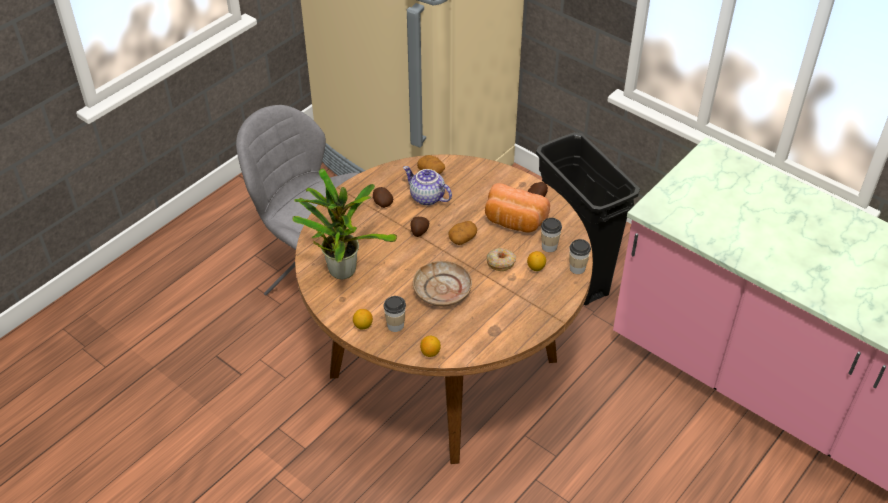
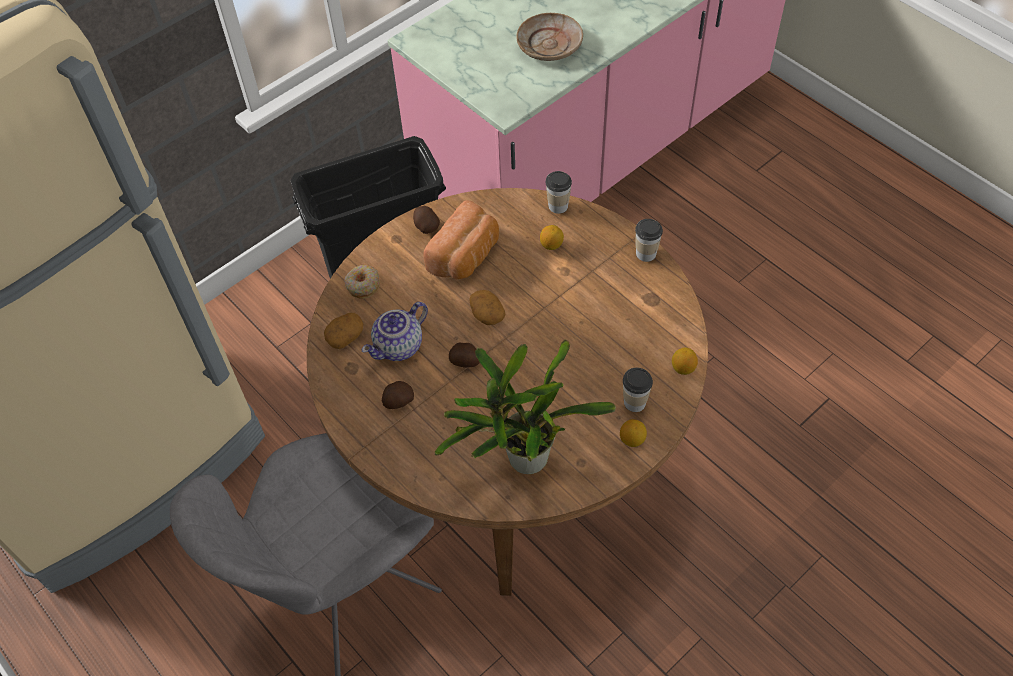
camera: 80 degrees left, 10 degrees up
beige plate [413,261,472,306] -> beige plate moved to [516,13,583,61]
donut [486,248,516,271] -> donut moved to [345,265,380,299]
cup [541,218,562,252] -> cup moved to [635,219,663,262]

